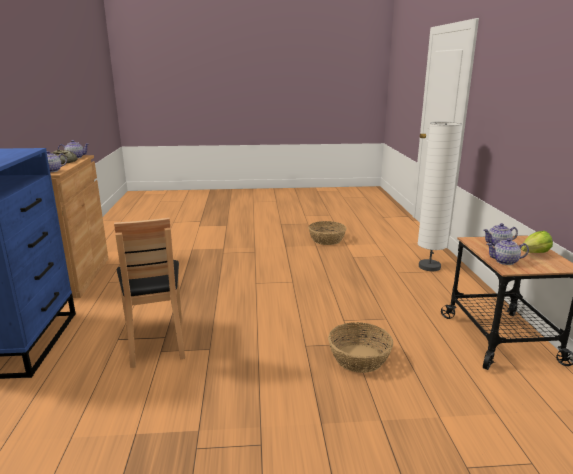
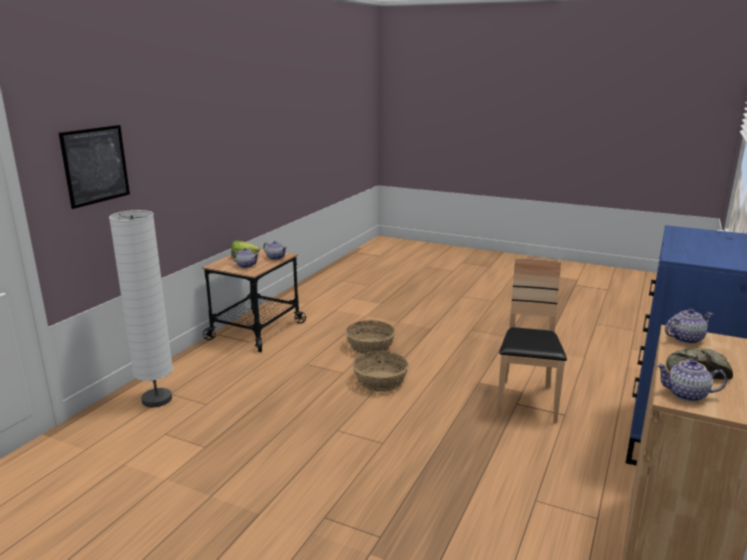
camera: 150 degrees left, 0 degrees up
basket [308,221,346,245] -> basket moved to [352,351,409,392]
none -> picture [59,125,130,209]

